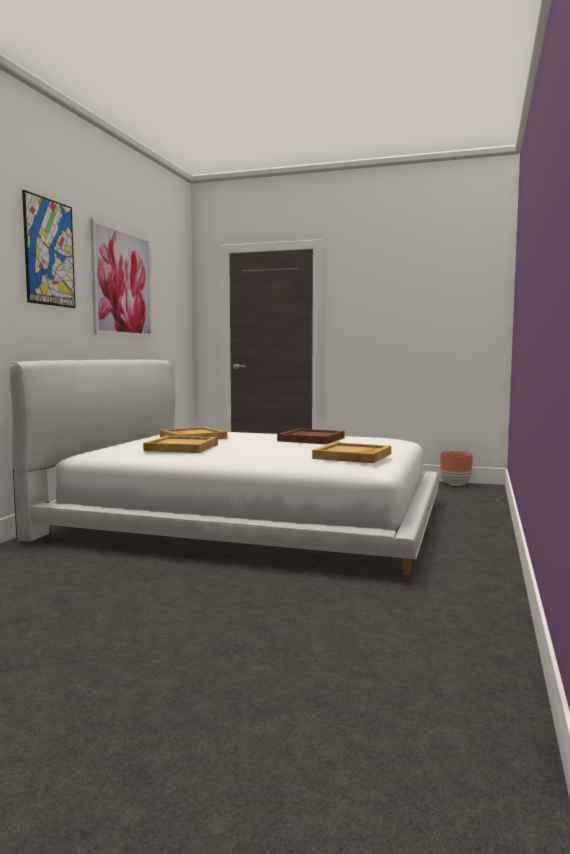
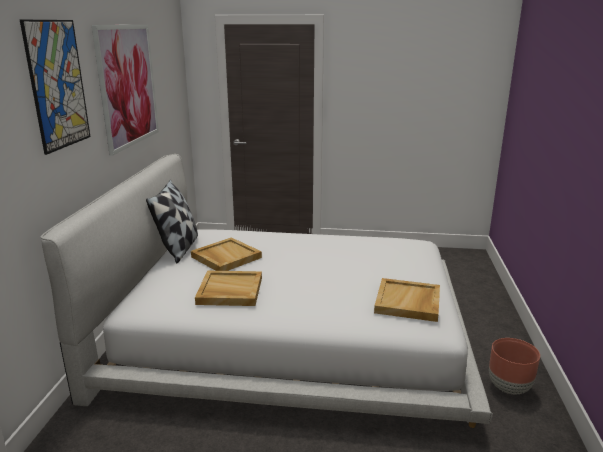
camera: 10 degrees left, 15 degrees up
brown tray [277,429,345,444] -> none
brown planter [440,451,473,486] -> brown planter moved to [489,338,540,394]
none -> pillow [146,179,198,263]

